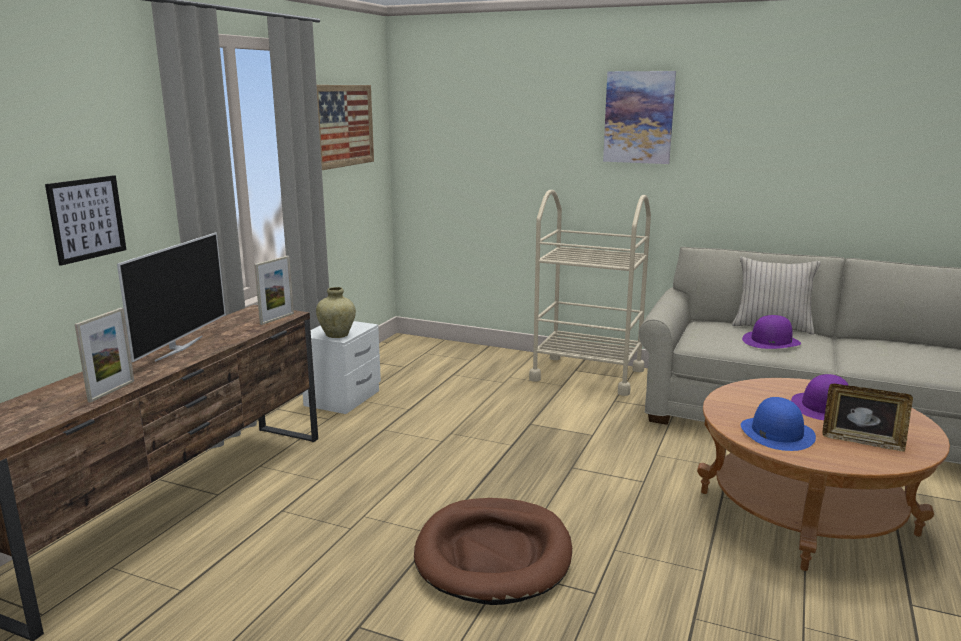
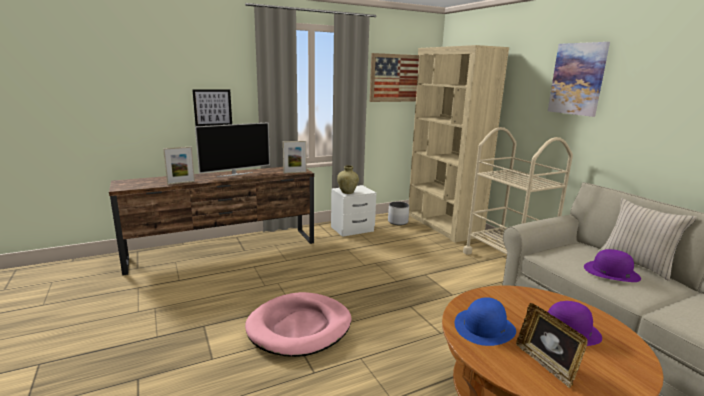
camera: 40 degrees right, 0 degrees up
brown dog bed [414,498,572,605] -> pink dog bed [245,292,351,357]
none -> white planter [388,202,409,225]
none -> beige bookcase [409,45,509,243]

